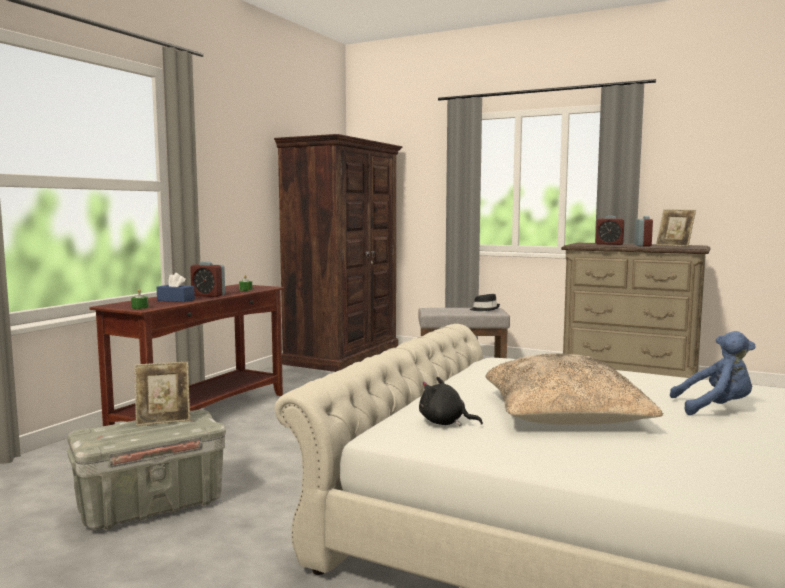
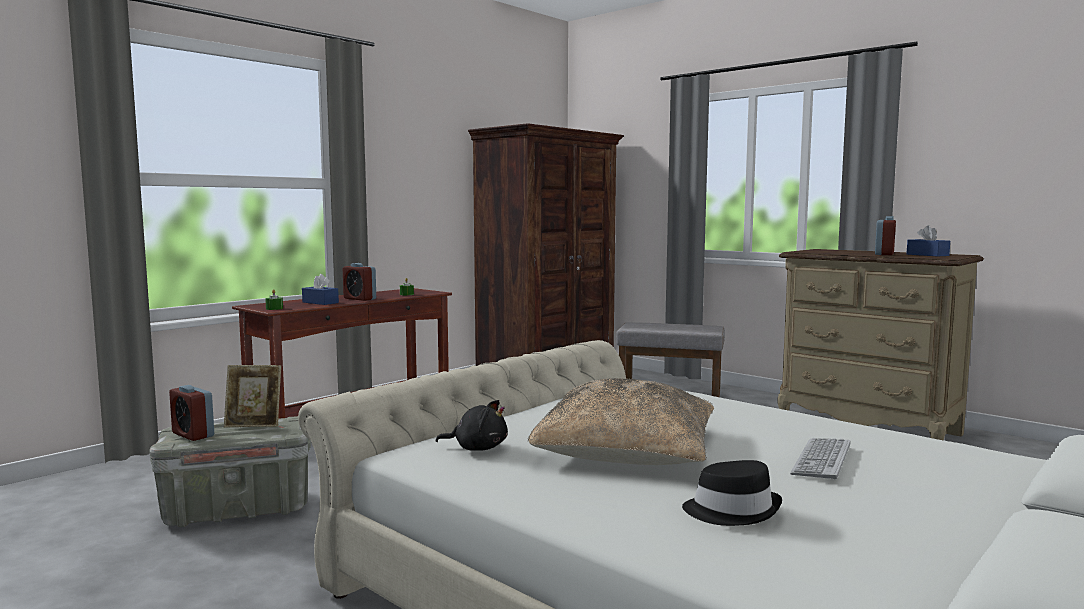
camera: 15 degrees right, 0 degrees up
black plush toy [419,377,483,426] -> black plush toy turned 150 degrees clockwise [436,400,508,451]
black hat [469,294,500,311] -> black hat moved to [682,460,782,526]
alarm clock [596,216,625,245] -> alarm clock moved to [169,385,214,441]
picture frame [656,209,696,247] -> blue tissue box [906,226,950,257]
blue plush toy [670,331,756,415] -> keyboard [790,438,851,480]

